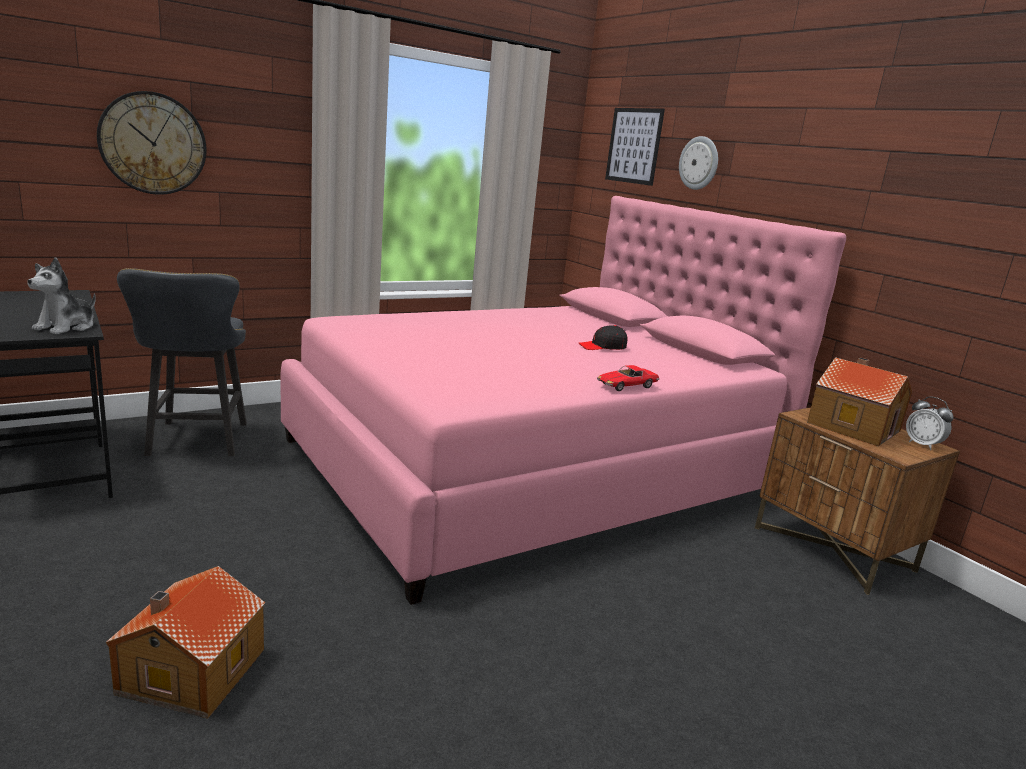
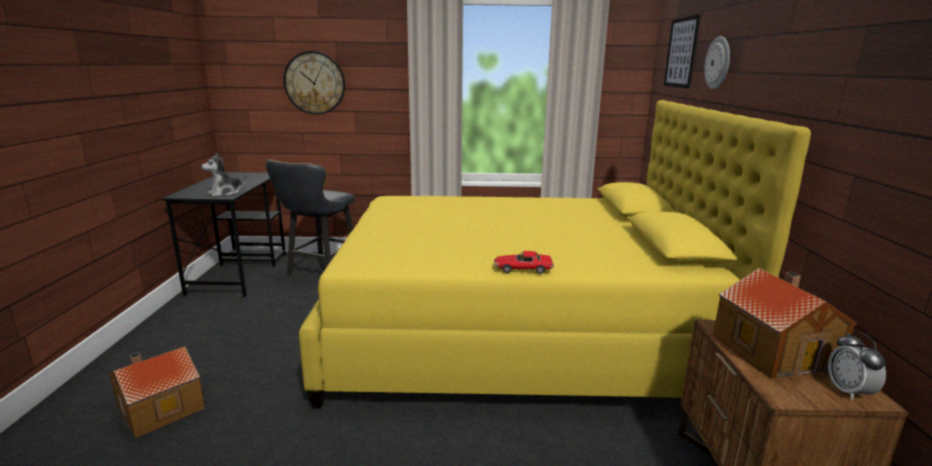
camera: 35 degrees right, 0 degrees up
pink bed [281,196,846,605] -> yellow bed [299,100,811,408]
black cap [579,325,628,350] -> none

